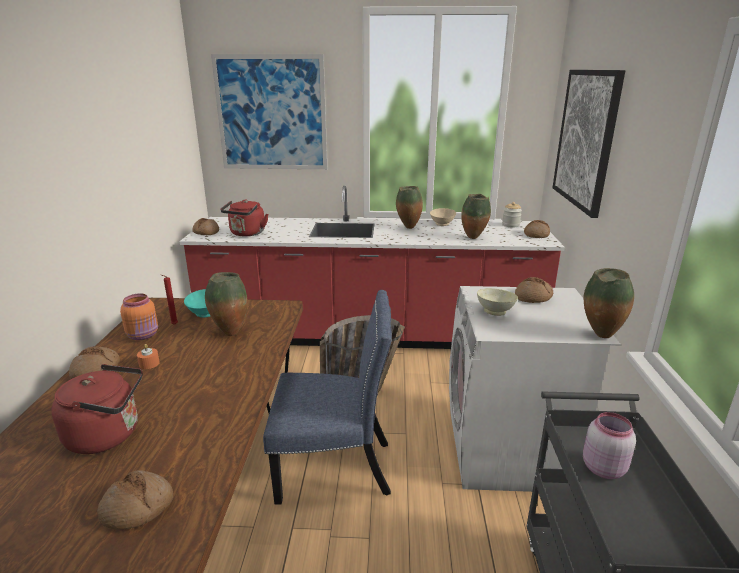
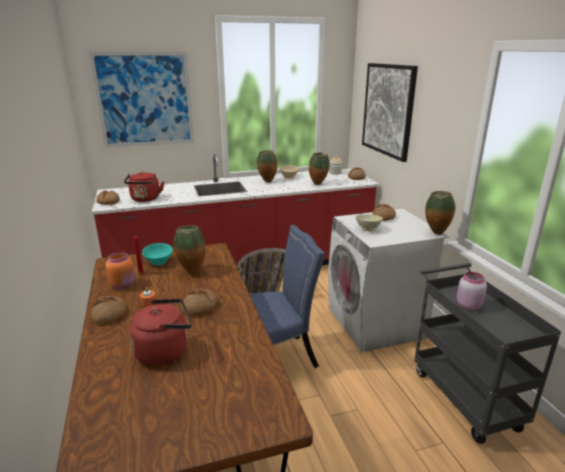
camera: 20 degrees left, 0 degrees up
bread [97,470,173,530] -> bread moved to [182,288,218,316]

